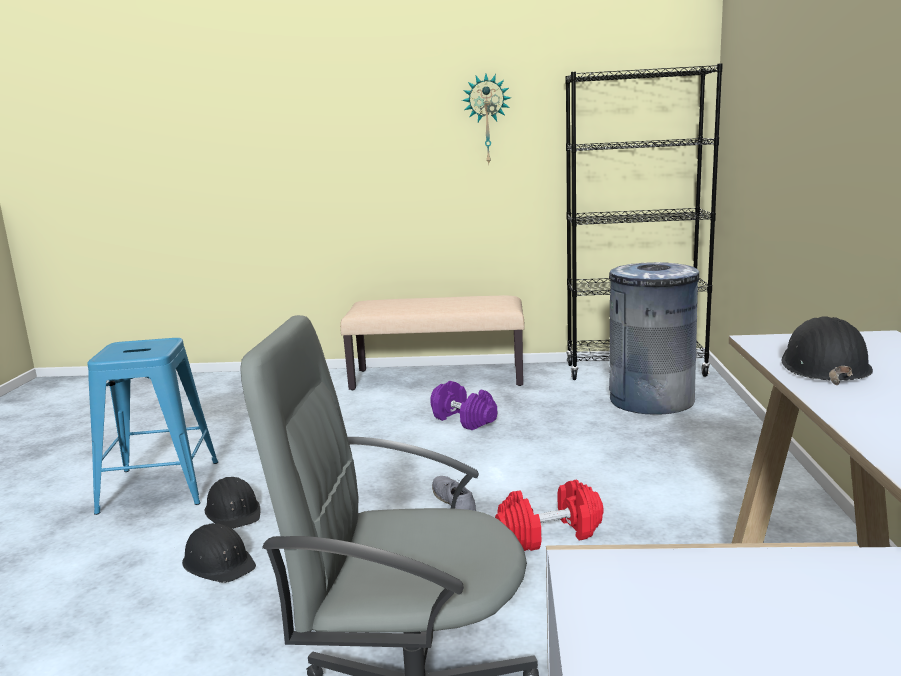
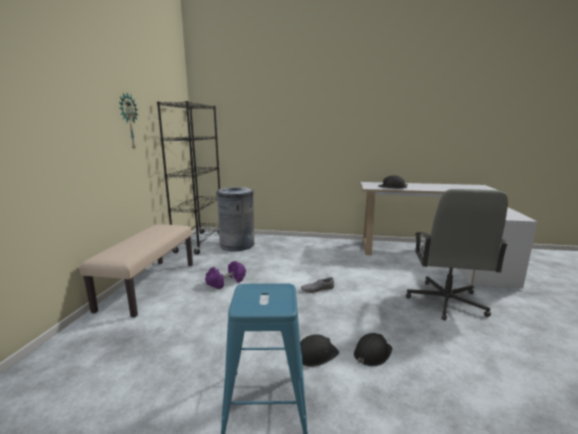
camera: 85 degrees left, 0 degrees up
red dumbbell [495,480,604,551] -> none

